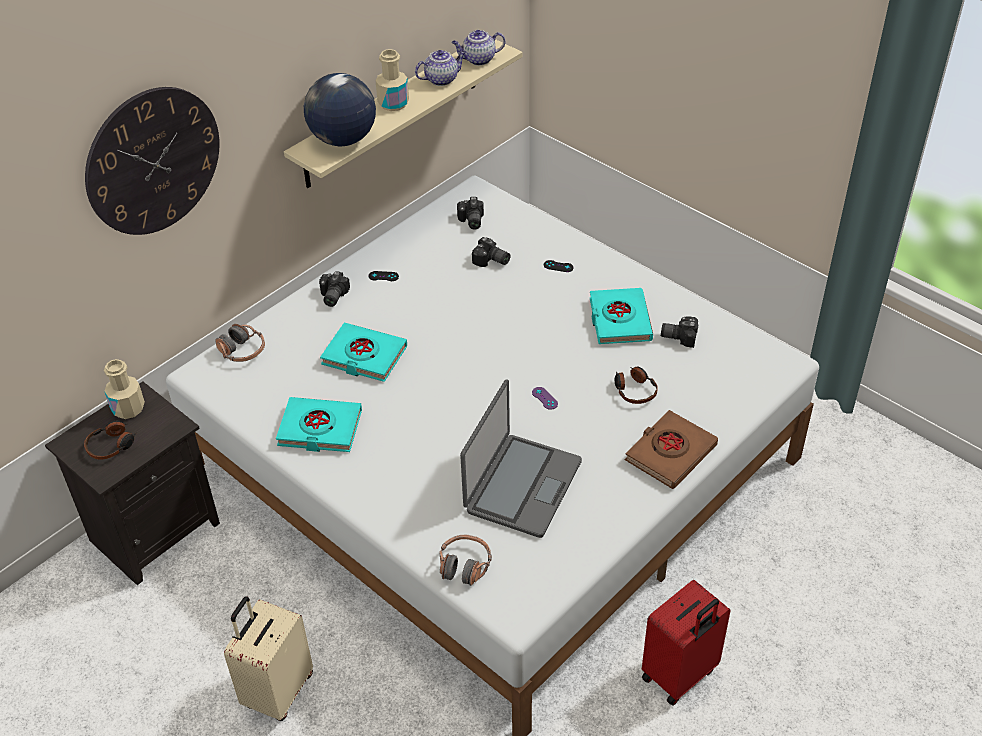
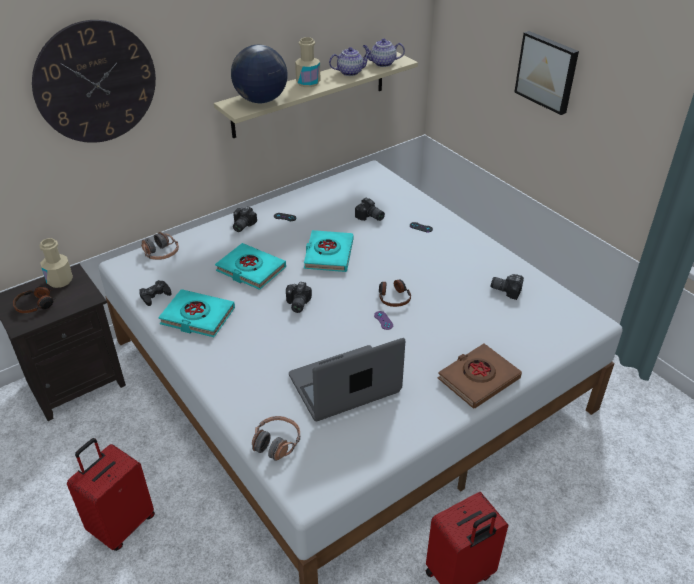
camera: 10 degrees right, 5 degrees down
beige suitcase [224,596,313,721] -> red suitcase [67,438,155,551]
camera [457,197,484,230] -> camera moved to [286,282,312,313]
laptop [460,380,582,538] -> laptop turned 150 degrees counterclockwise [289,338,405,421]
turquoise book [590,288,653,344] -> turquoise book moved to [304,230,353,272]
headphones [615,366,658,404] -> headphones moved to [379,279,411,307]
none -> black game controller [139,280,172,306]
none -> picture [514,31,579,115]

